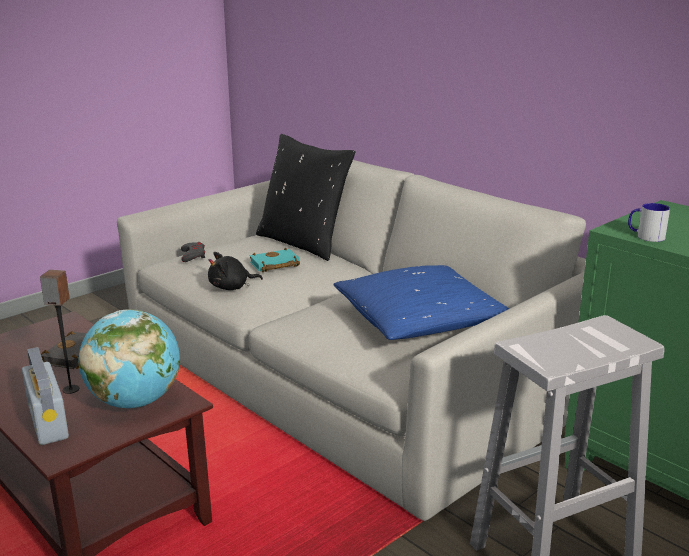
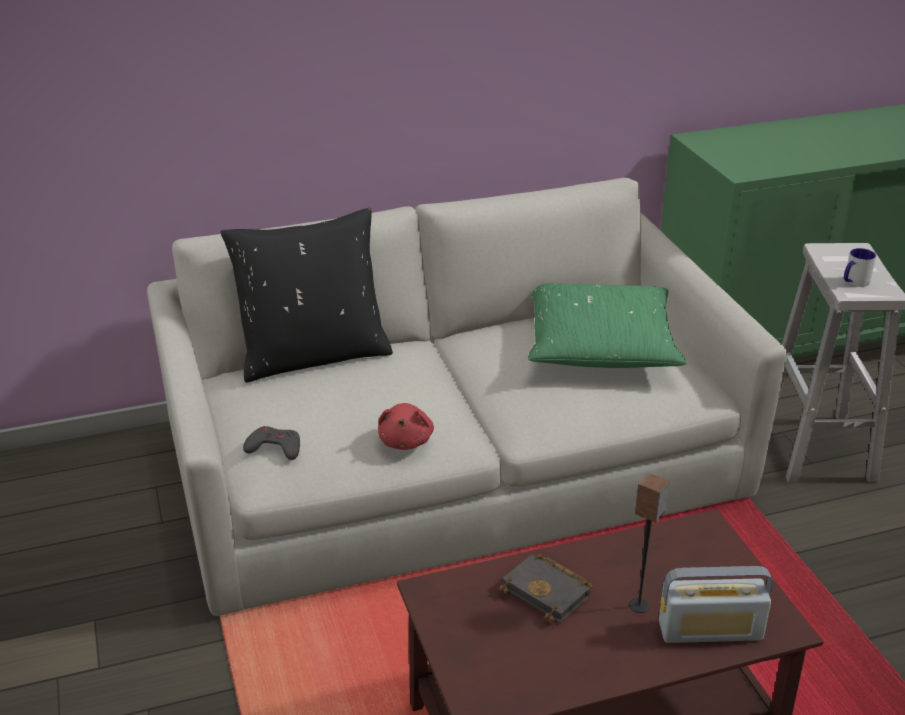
camera: 65 degrees left, 10 degrees up
globe [79,309,180,408] -> none
black plush toy [208,252,263,290] -> red plush toy [378,403,434,450]
turquoise book [250,248,300,272] -> none
blue pillow [333,265,509,340] -> green pillow [528,283,686,368]
mug [628,203,670,242] -> mug moved to [844,248,876,287]

